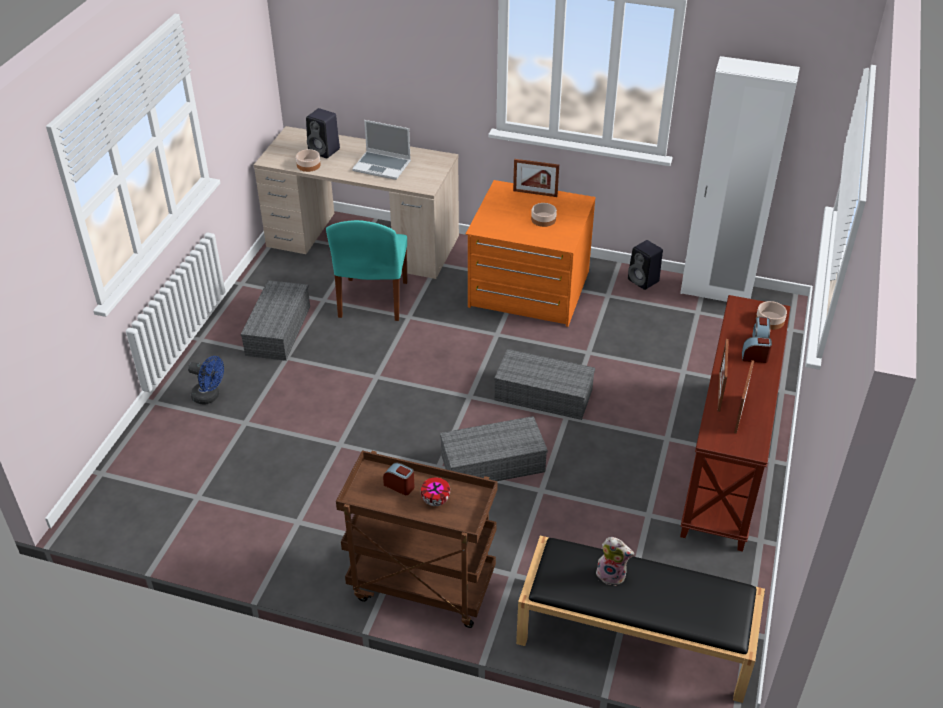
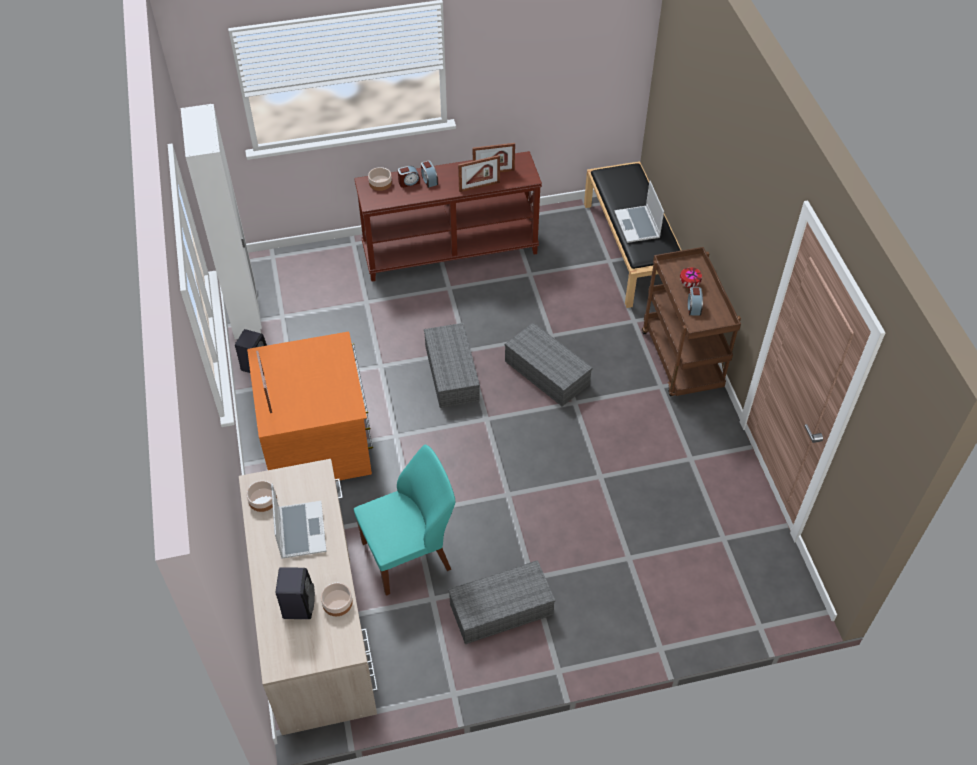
camera: 120 degrees left, 10 degrees up
blue fan [188,356,224,405] -> none
bowl [531,203,557,227] -> bowl moved to [246,481,277,512]
plush toy [596,537,634,586] -> laptop [614,181,664,243]

